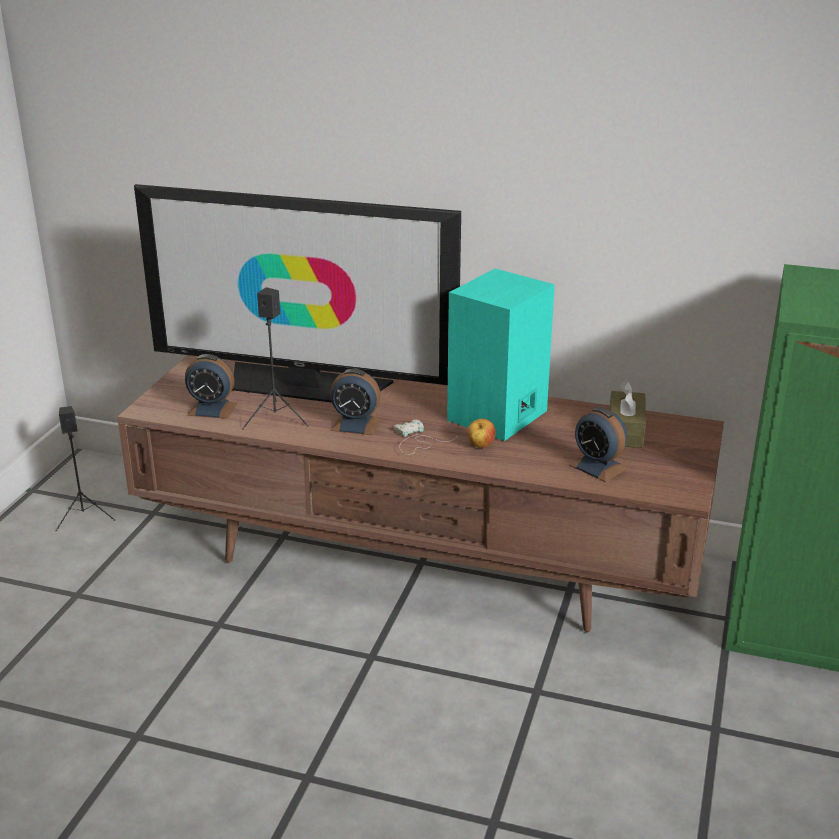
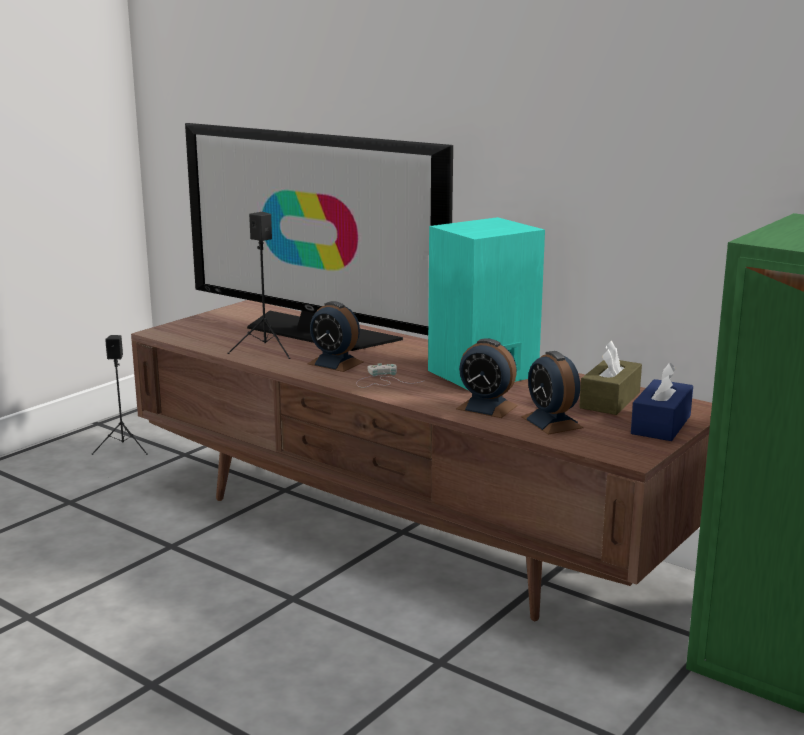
camera: 20 degrees right, 10 degrees down
alarm clock [185,354,237,419] -> alarm clock moved to [456,338,518,418]
apple [467,419,495,448] -> none
none -> blue tissue box [631,362,693,441]

